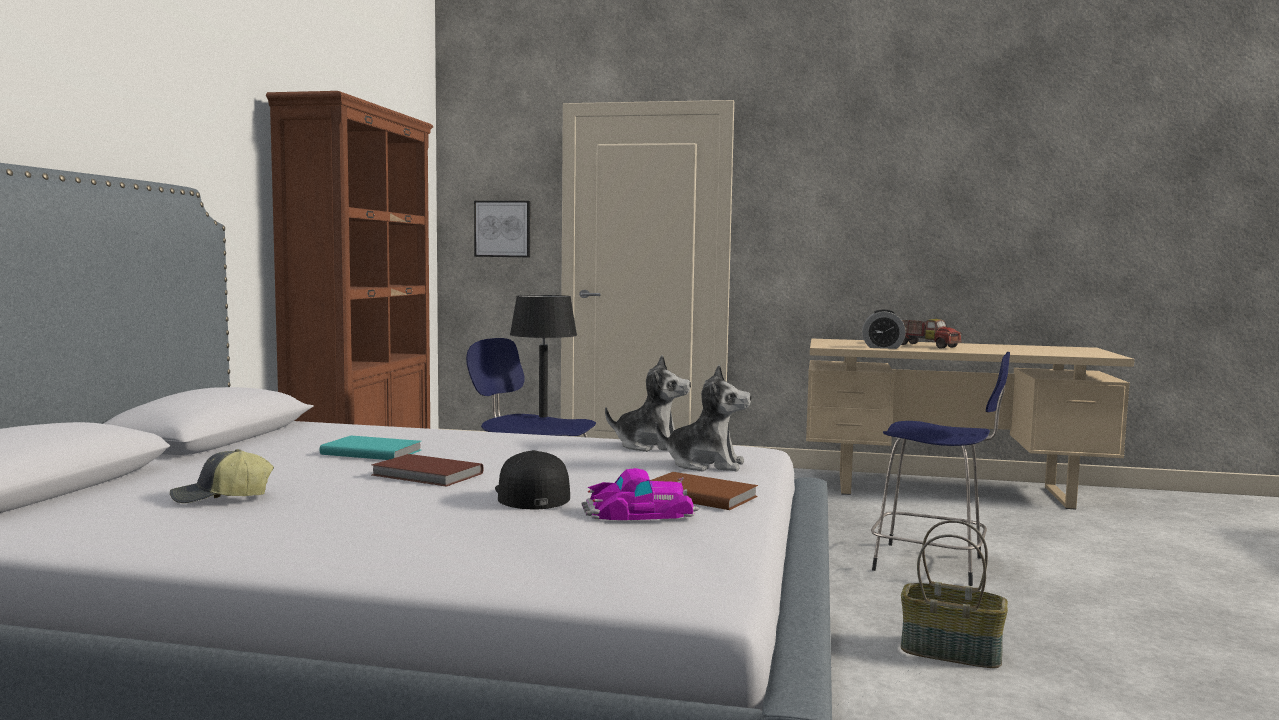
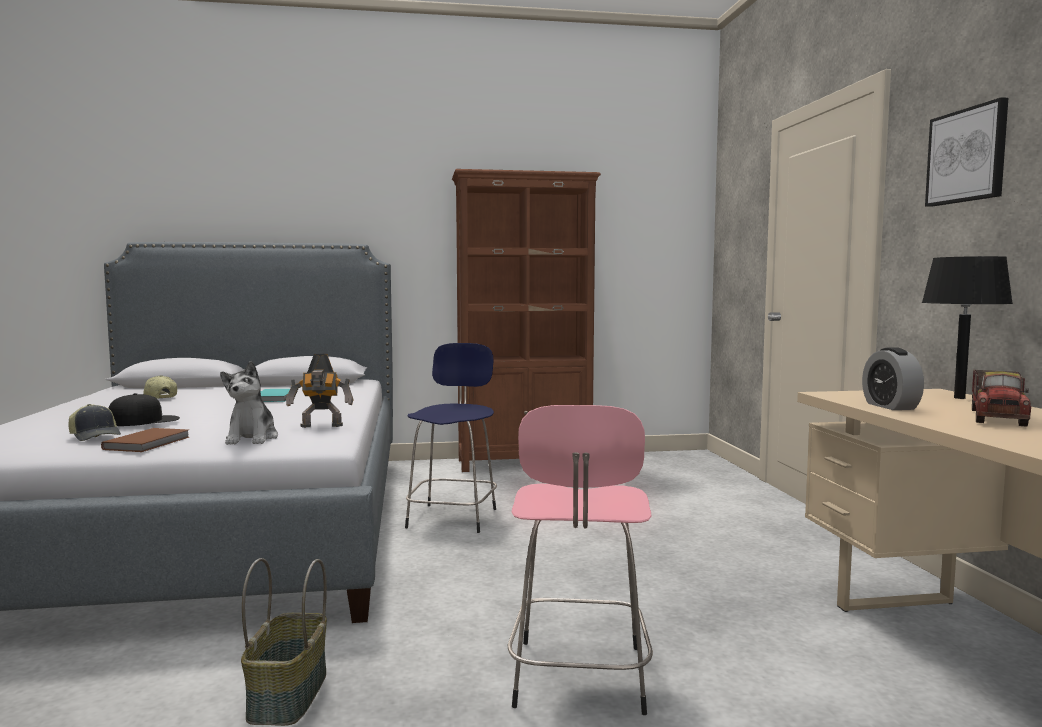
camera: 70 degrees right, 0 degrees up
brown book [372,454,483,487] -> none
picture [474,201,530,257] -> picture moved to [925,97,1008,207]
black table lamp [510,295,577,418] -> black table lamp moved to [922,256,1013,399]
toy car [582,468,699,520] -> cap [68,404,121,441]
plush toy [605,355,691,452] -> toy robot [286,354,354,428]
blue stool [871,352,1010,586] -> pink stool [508,405,653,715]

